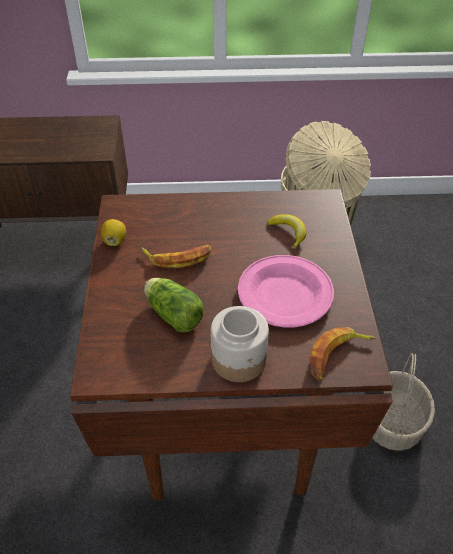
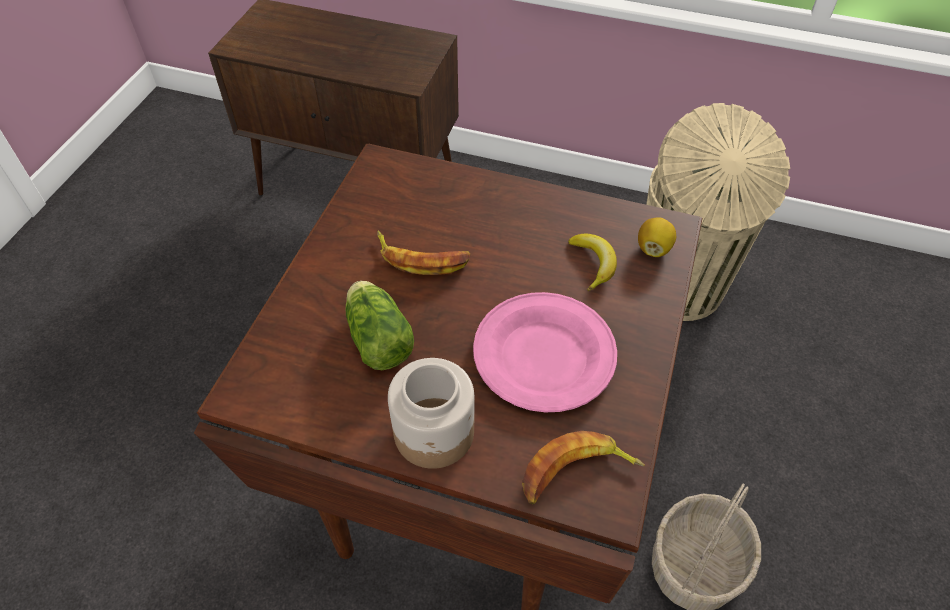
camera: 20 degrees right, 5 degrees up
lemon [100,219,126,246] -> lemon moved to [638,217,676,257]

